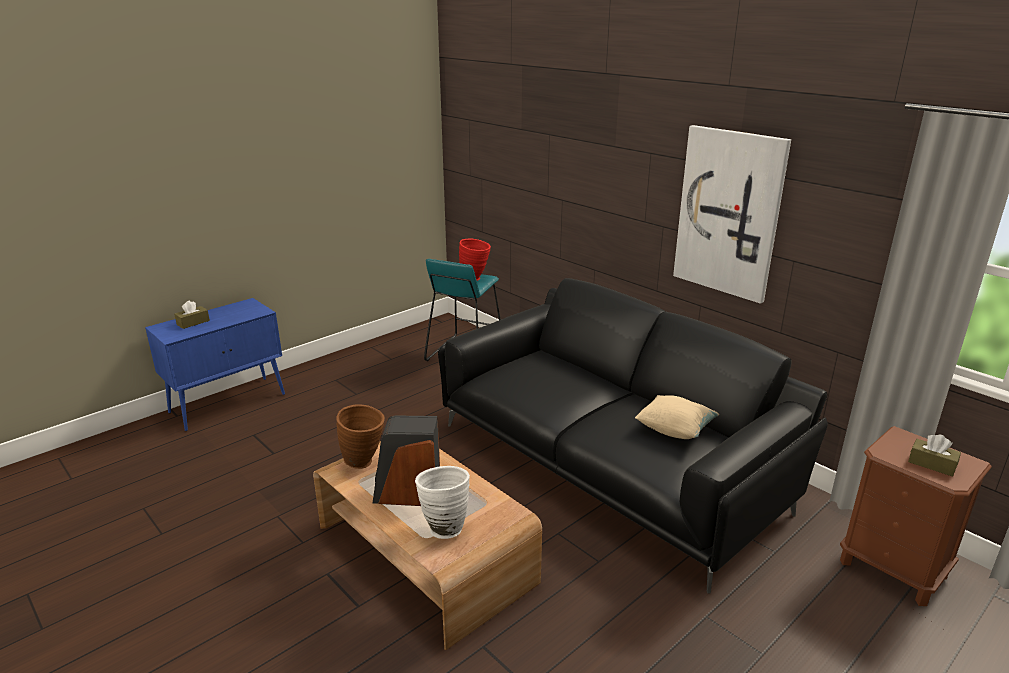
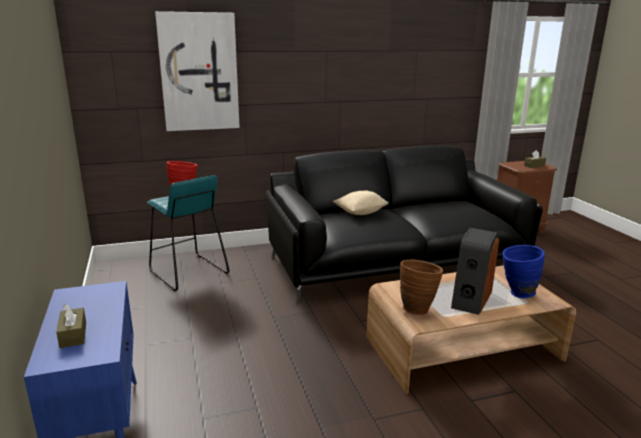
camera: 65 degrees left, 5 degrees down
white vase [415,466,470,539] -> blue vase [503,245,545,298]
beige pillow [635,395,719,439] -> beige pillow moved to [333,191,389,215]
picture [673,125,791,303] -> picture moved to [155,11,240,131]

